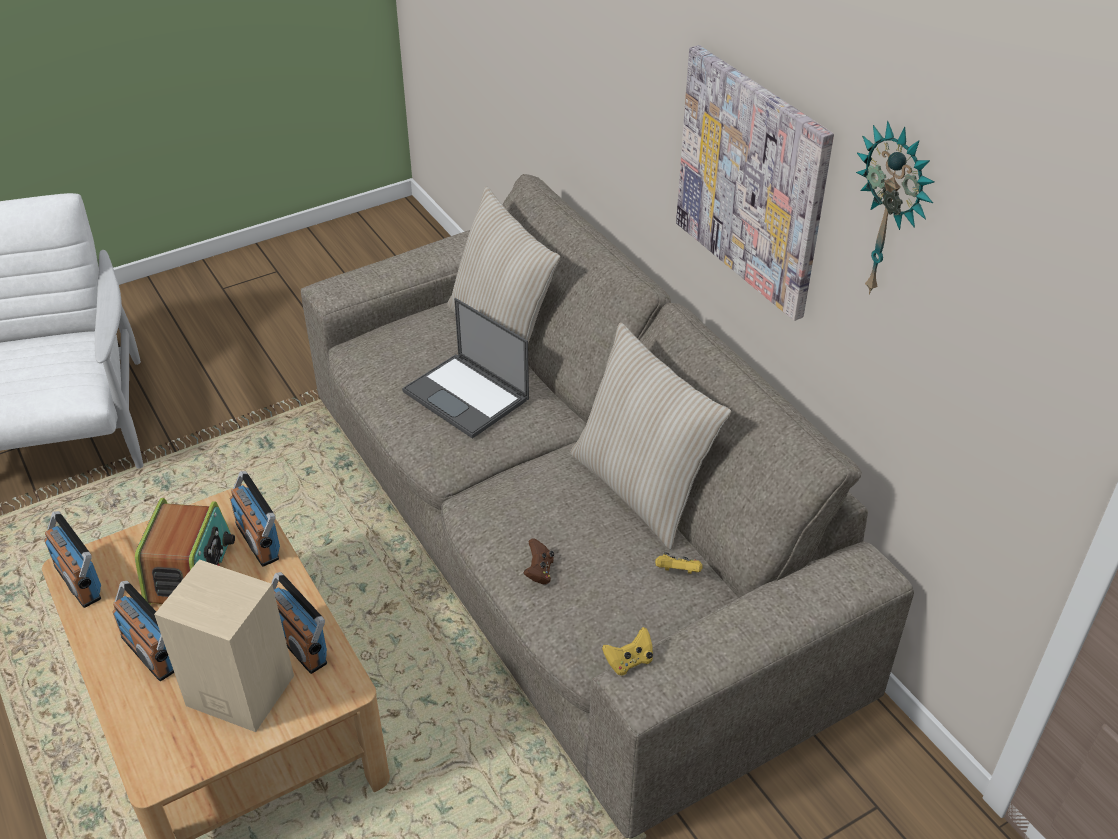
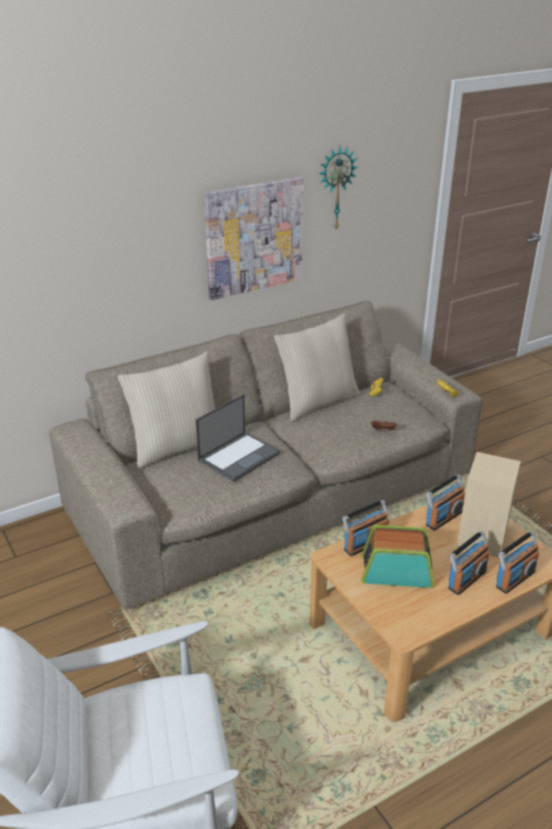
camera: 90 degrees left, 10 degrees down
radio [44,511,101,608] -> radio moved to [496,531,539,594]

